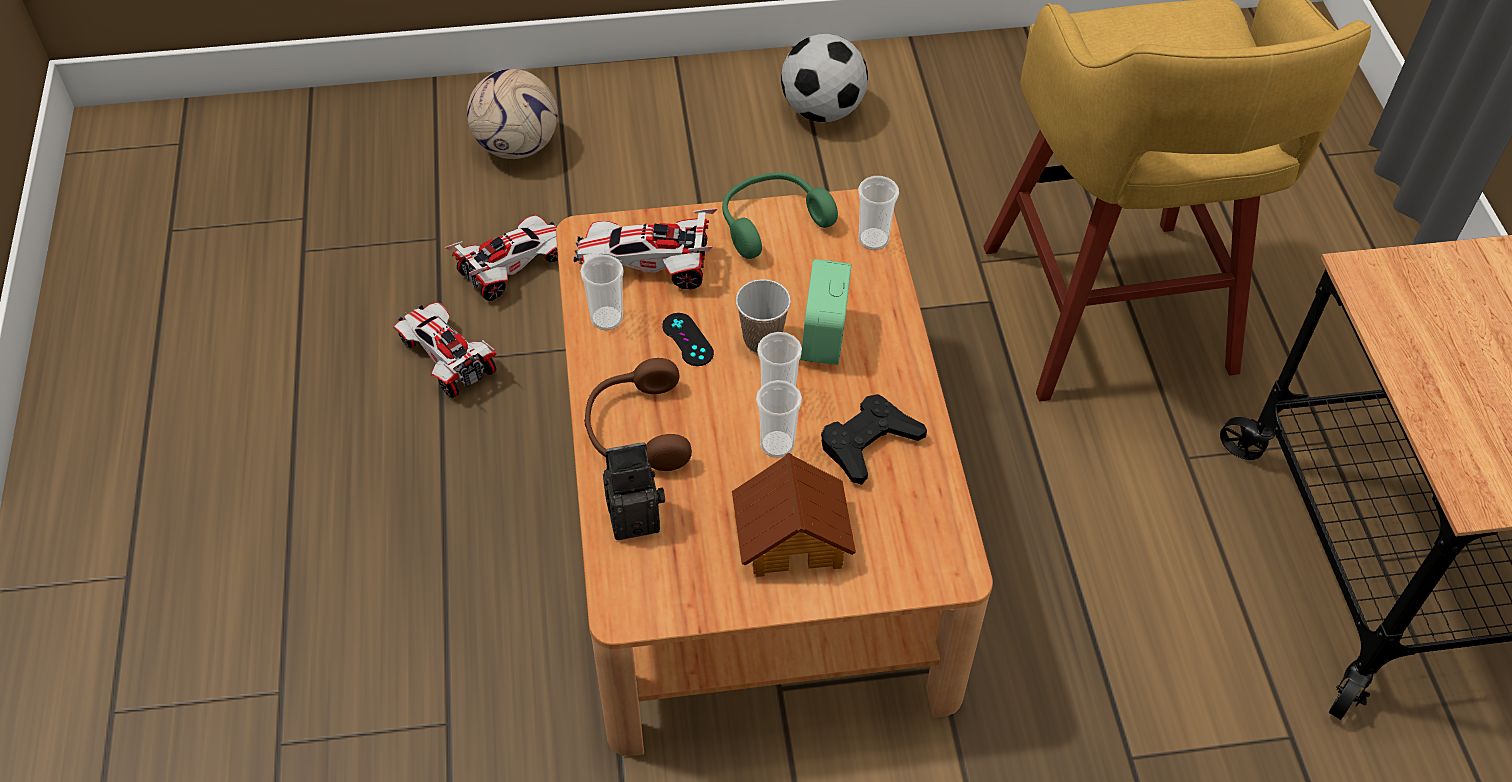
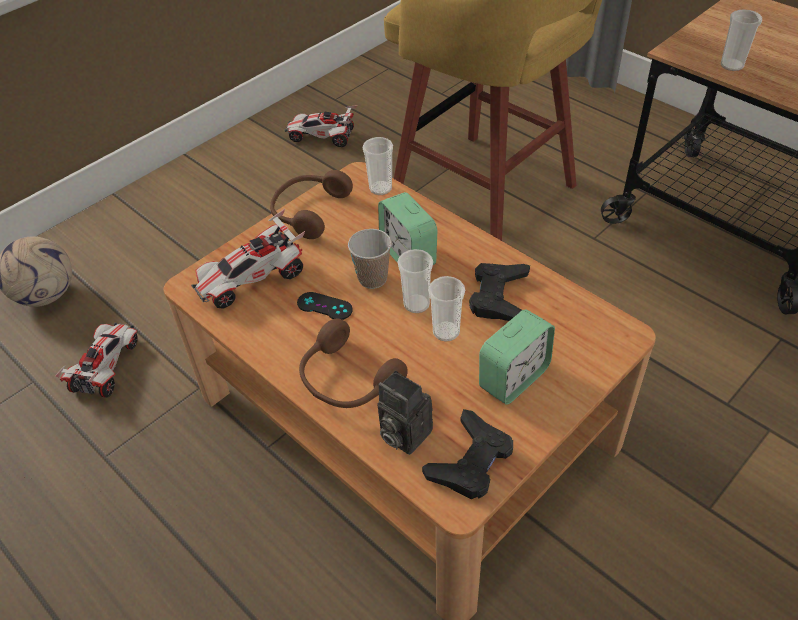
camera: 35 degrees left, 5 degrees down
toy car [393,302,497,398] -> toy car moved to [284,105,357,147]
cup [580,254,624,331] -> cup moved to [721,9,762,71]
camera [603,442,665,540] -> camera turned 90 degrees counterclockwise [378,371,433,455]
green headphones [722,172,838,259] -> brown headphones [270,170,353,239]
toy house [732,453,856,577] -> alarm clock [479,310,555,405]
football [781,34,868,122] -> none
none -> black game controller [422,409,513,499]

